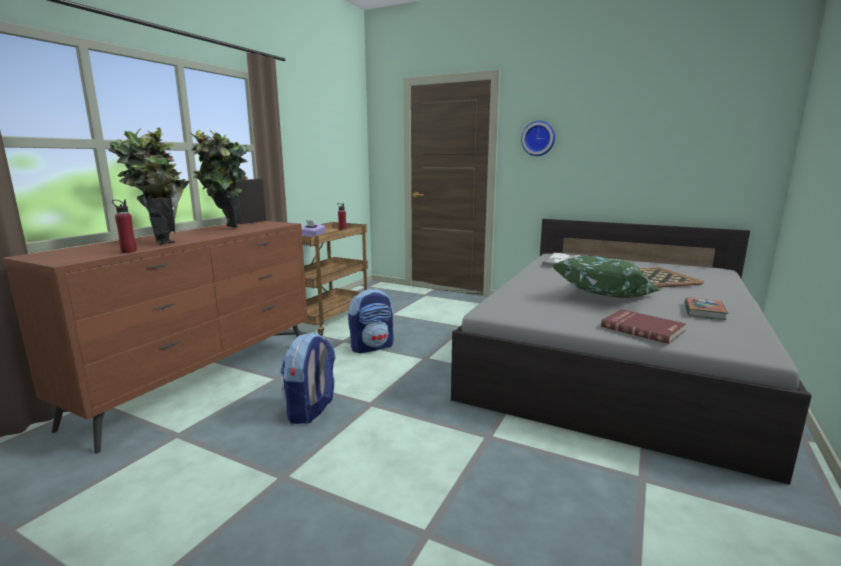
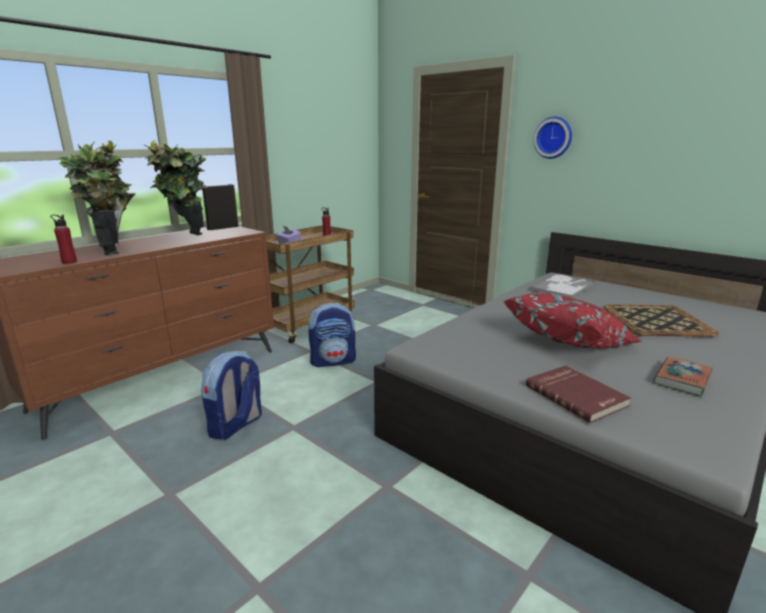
camera: 15 degrees right, 5 degrees up
green pillow [552,256,660,298] -> red pillow [504,293,642,349]

